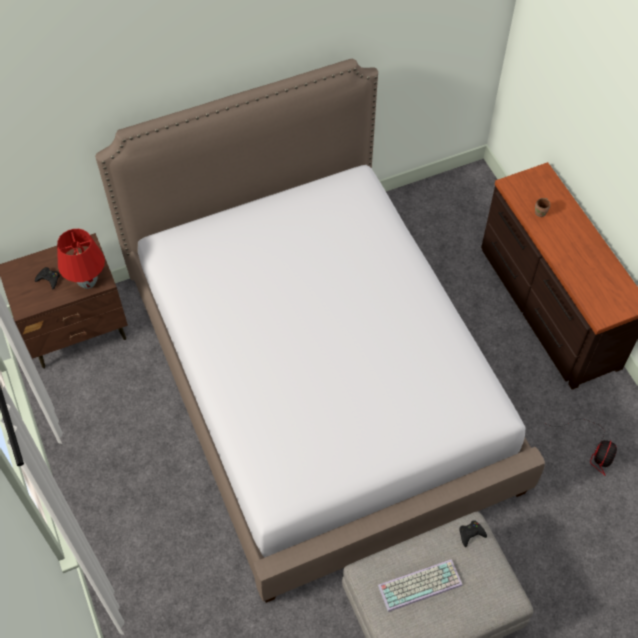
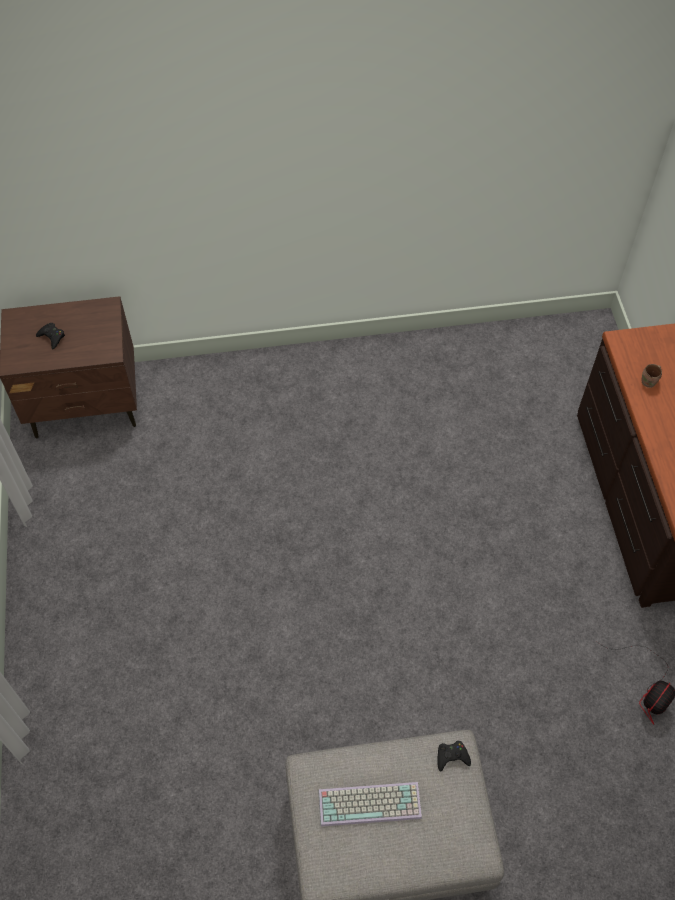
camera: 15 degrees right, 0 degrees up
red table lamp [57,229,105,289] -> none
bed [95,59,545,603] -> none

